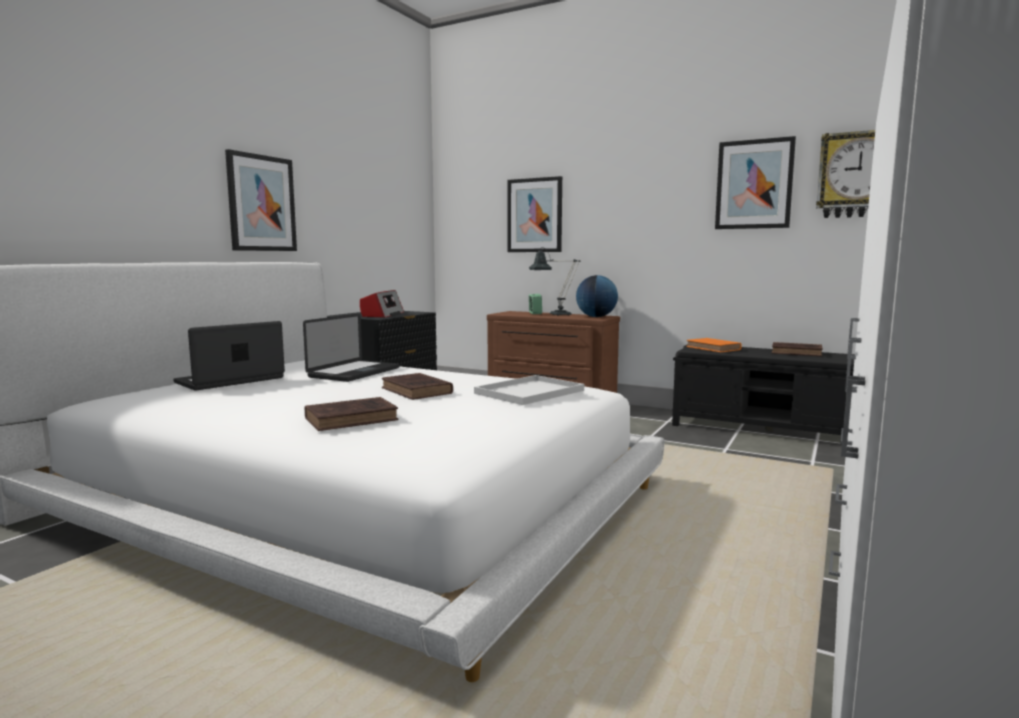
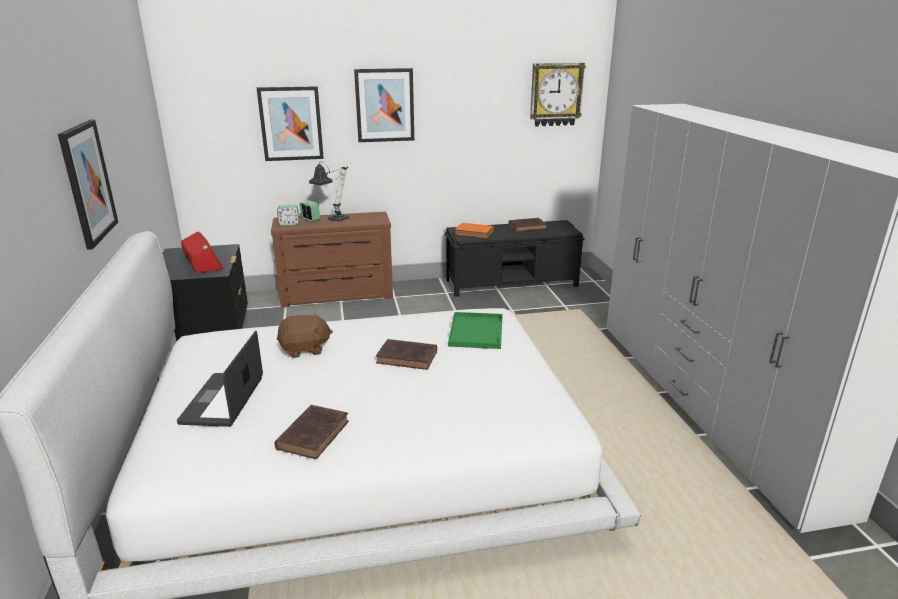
camera: 40 degrees left, 15 degrees up
laptop [303,314,399,382] -> brown plush toy [277,312,333,358]
brown book [305,397,399,431] -> brown book moved to [275,405,349,459]
white tray [474,375,584,405] -> green tray [448,312,503,349]
globe [576,275,618,317] -> none
picture [715,136,796,229] -> picture moved to [354,68,414,142]
none -> alarm clock [277,205,299,226]

